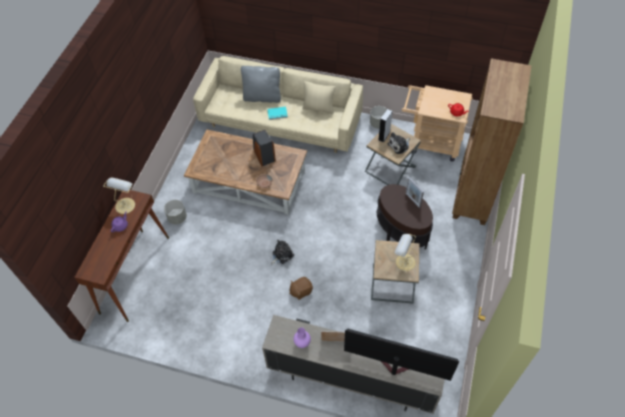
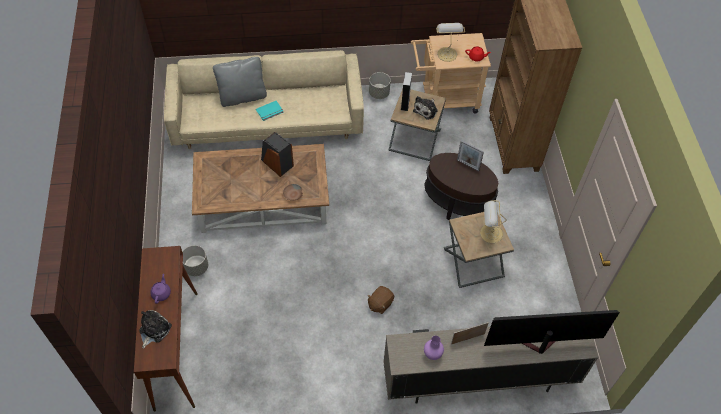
camera: 25 degrees left, 0 degrees up
table lamp [103,178,135,214] -> table lamp moved to [436,23,465,62]
plush toy [271,240,294,265] -> plush toy moved to [139,310,172,349]
beige pillow [302,81,336,115] -> none

